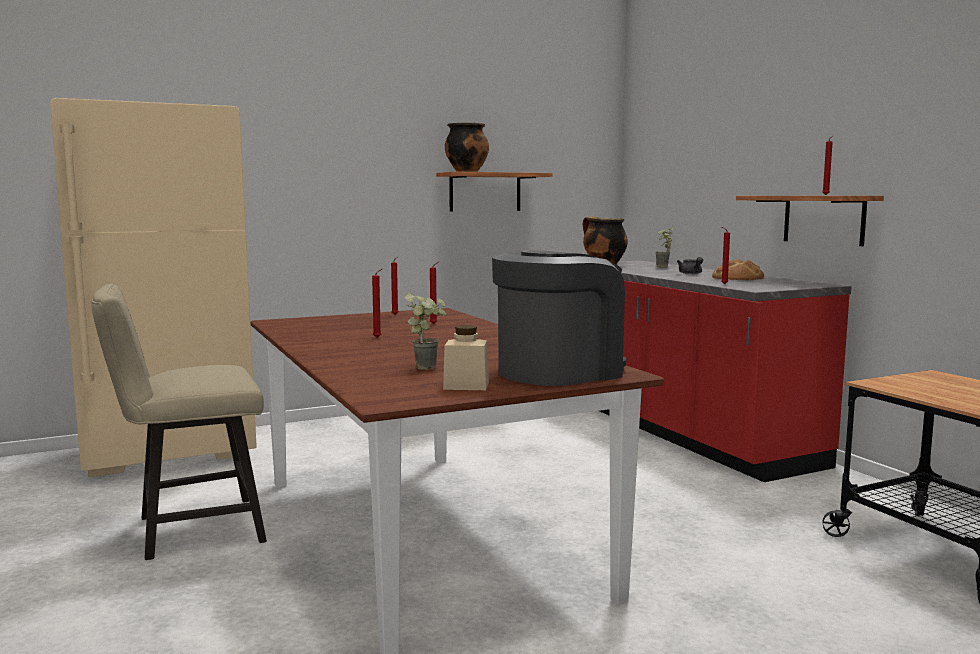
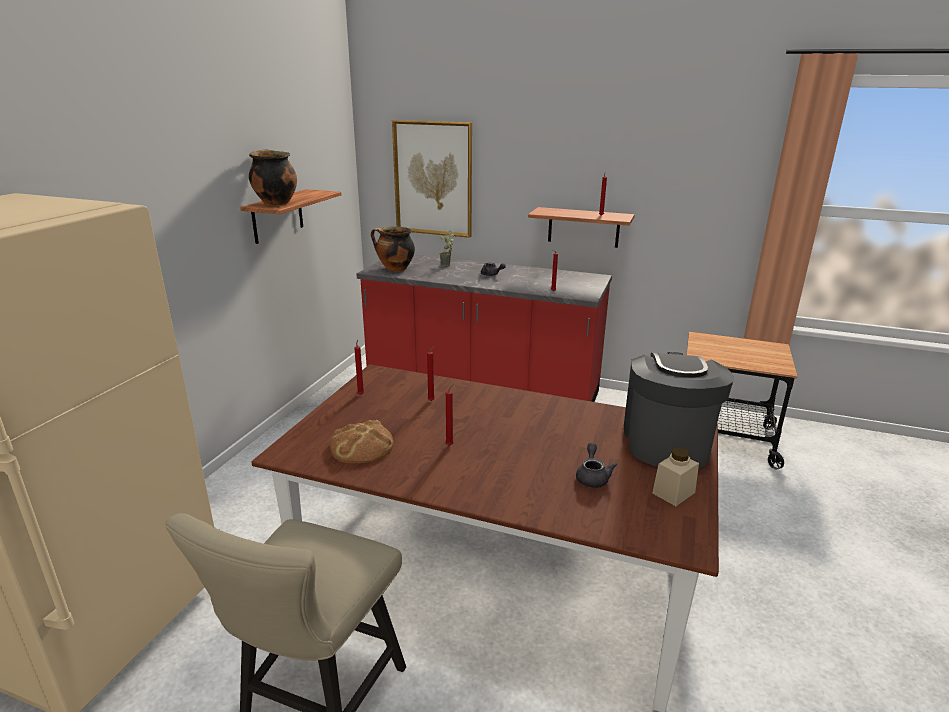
camera: 45 degrees left, 15 degrees up
potted plant [404,293,446,370] -> grey teapot [576,443,617,488]
bread [712,259,764,280] -> bread moved to [330,420,394,463]
none -> picture [392,120,472,238]

